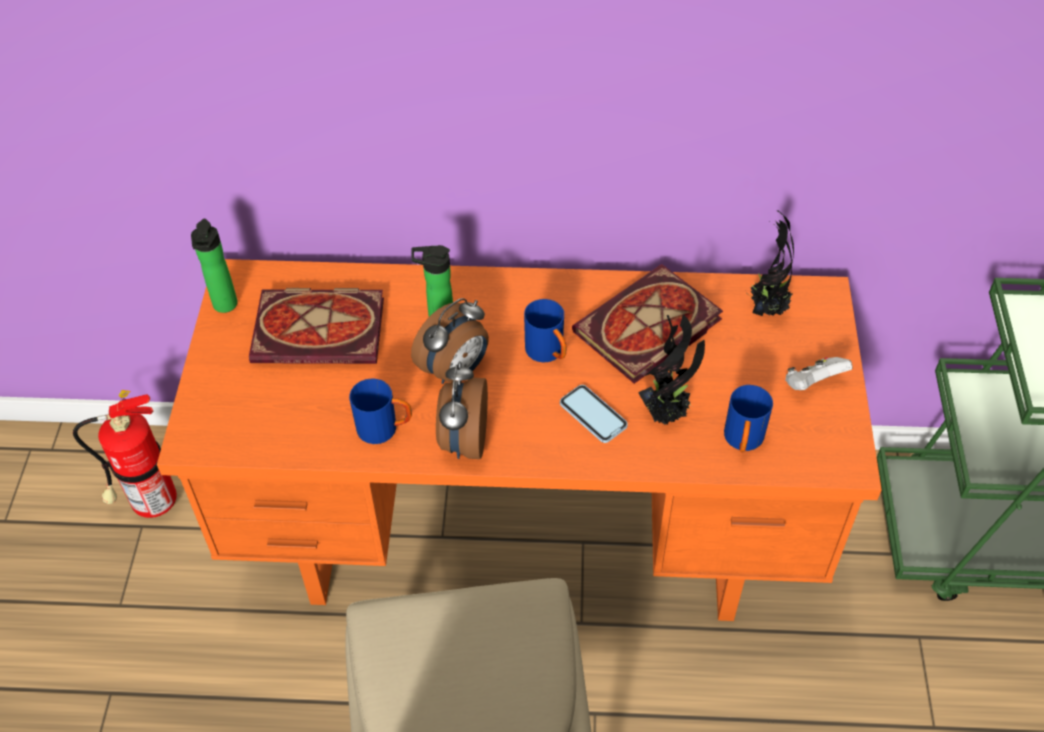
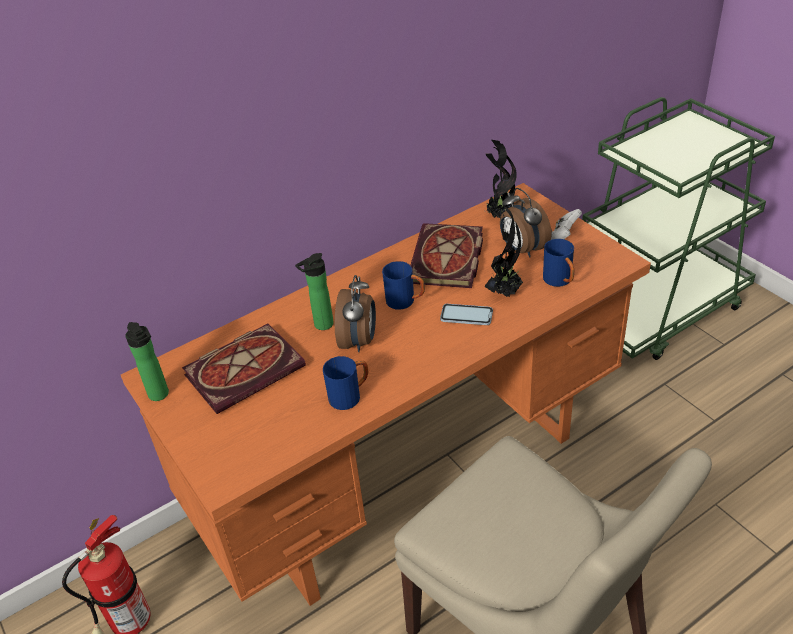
camera: 35 degrees left, 10 degrees down
alarm clock [436,361,488,459] -> alarm clock moved to [500,188,552,258]

